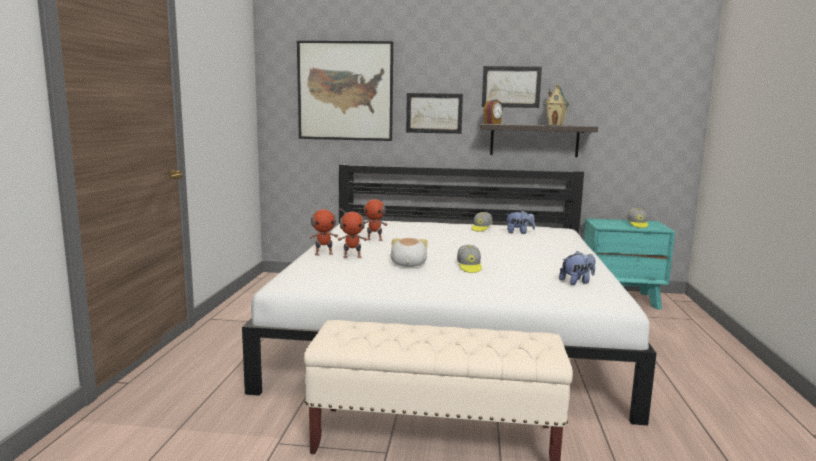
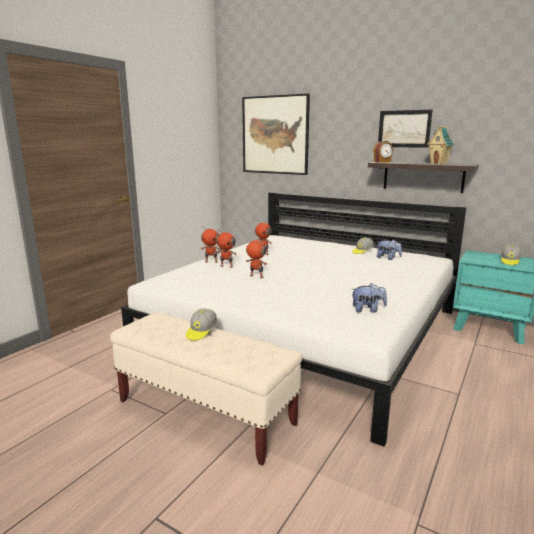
camera: 25 degrees right, 5 degrees up
plush toy [390,238,427,267] -> toy robot [245,239,267,278]
picture [406,93,463,134] -> none
cap [457,245,482,273] -> cap moved to [186,308,217,341]

